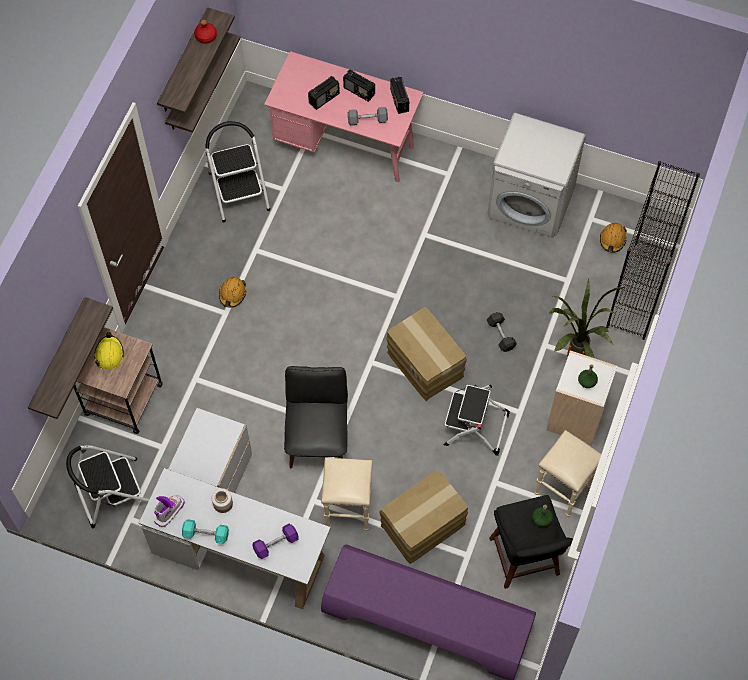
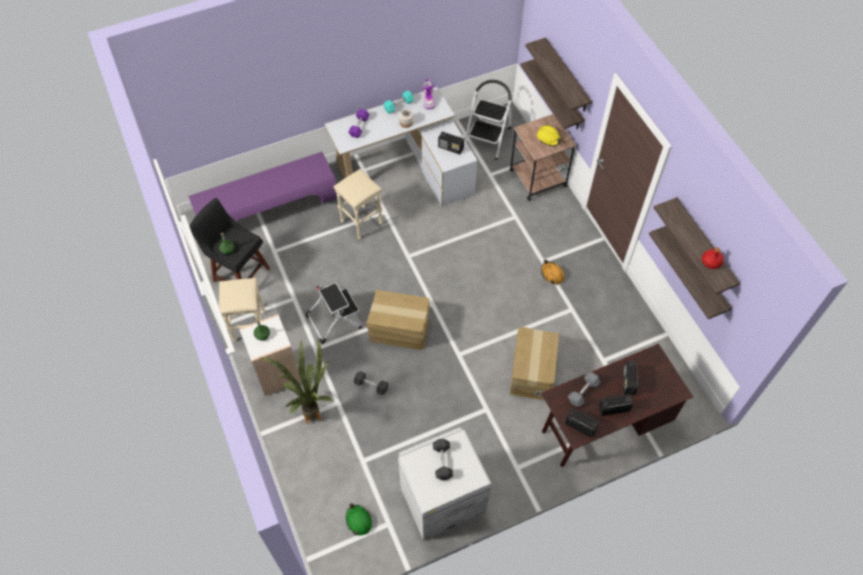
camera: 135 degrees right, 5 degrees down
step ladder [205,121,270,222] -> none
pink desk [264,51,424,182] -> brown desk [541,344,693,467]
black chair [284,366,348,468] -> none
cardboard box [379,470,468,564] -> cardboard box moved to [510,327,559,400]
orange hard hat [600,223,627,253] -> green hard hat [346,503,372,535]
black bookcase [606,161,700,340] -> none
none -> grey dumbbell [433,439,453,480]
none -> radio [438,132,464,155]
none -> shelf [525,38,592,112]

